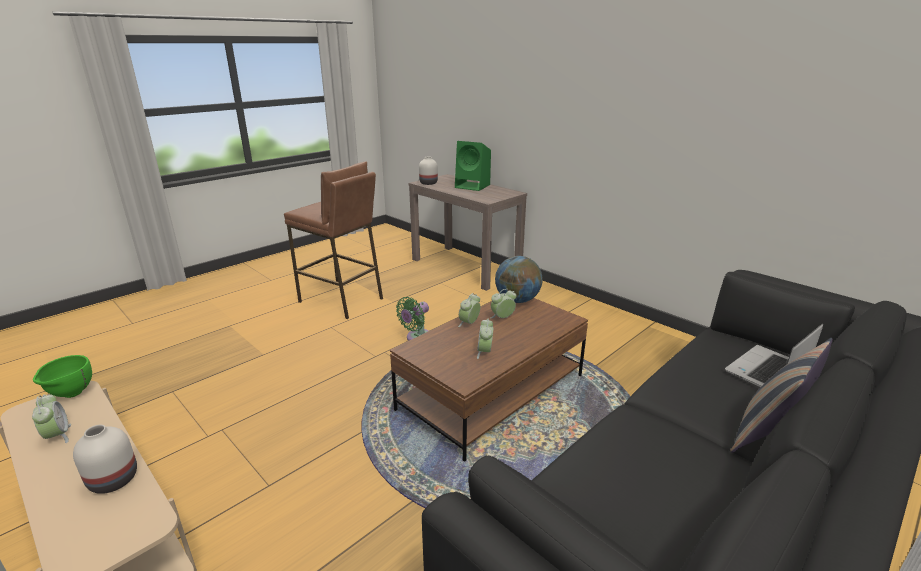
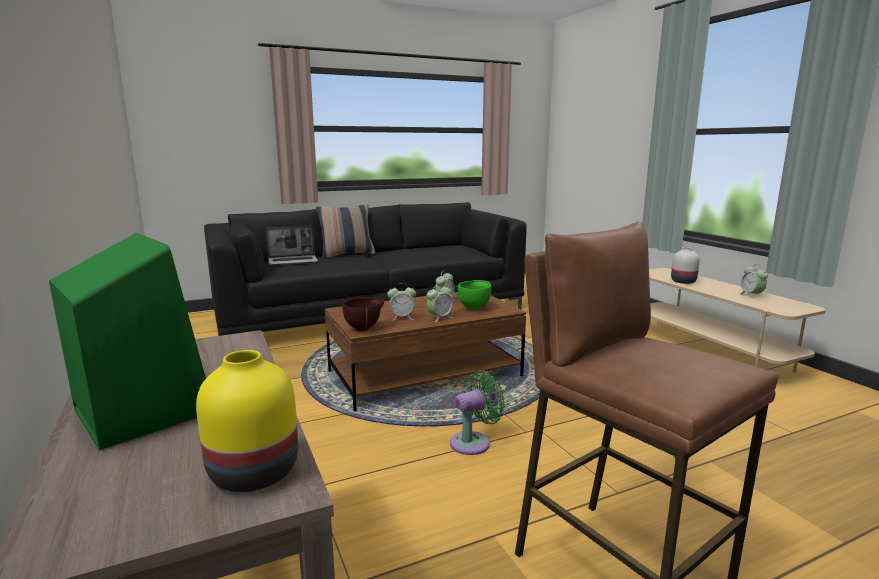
camera: 160 degrees left, 10 degrees down
green bowl [33,355,92,398] -> green bowl moved to [458,280,491,311]
white vase [419,157,438,185] -> yellow vase [196,350,298,492]
globe [495,256,543,303] -> brown bowl [342,297,384,331]

